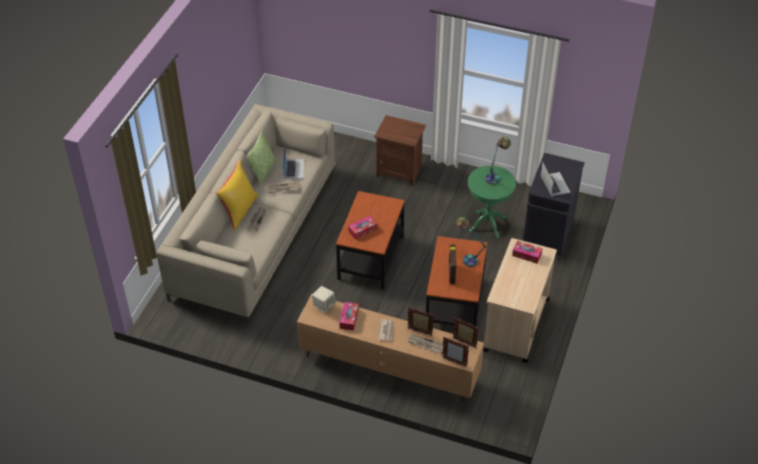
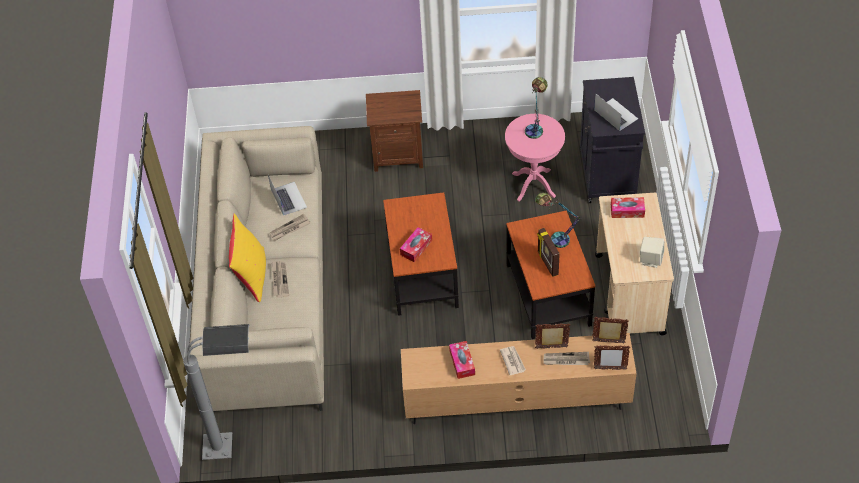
camera: 20 degrees left, 5 degrees up
pillow [246,132,277,187] -> none
beige speaker [312,286,335,313] -> beige speaker moved to [640,237,664,268]
green side table [468,166,516,238] -> pink side table [505,114,565,201]
none -> grey floor lamp [183,324,250,460]

